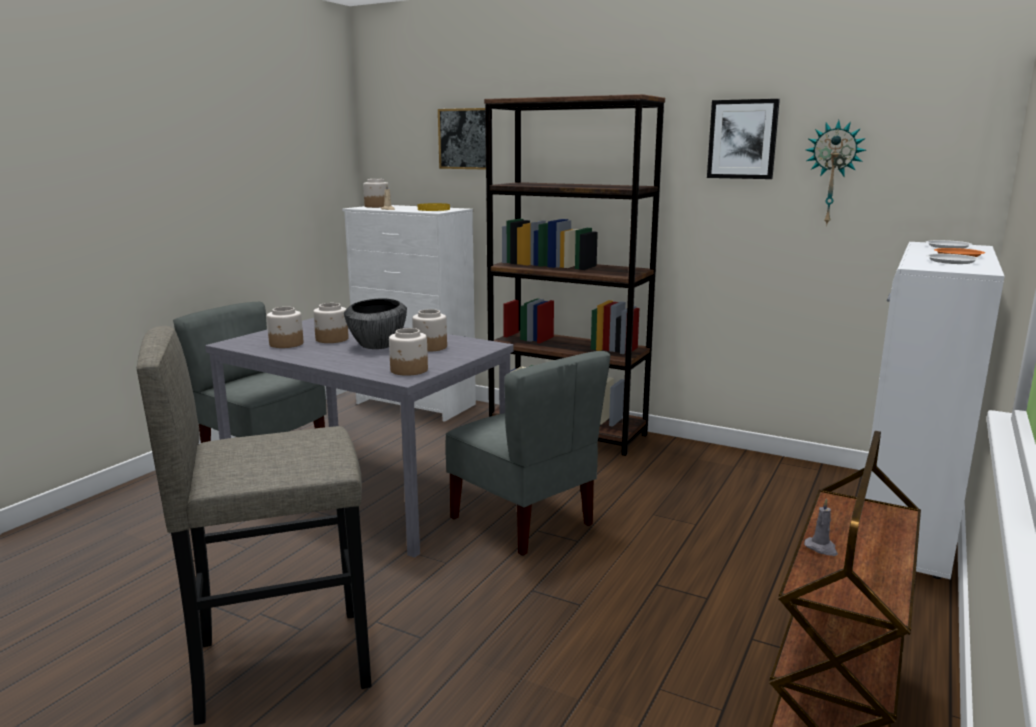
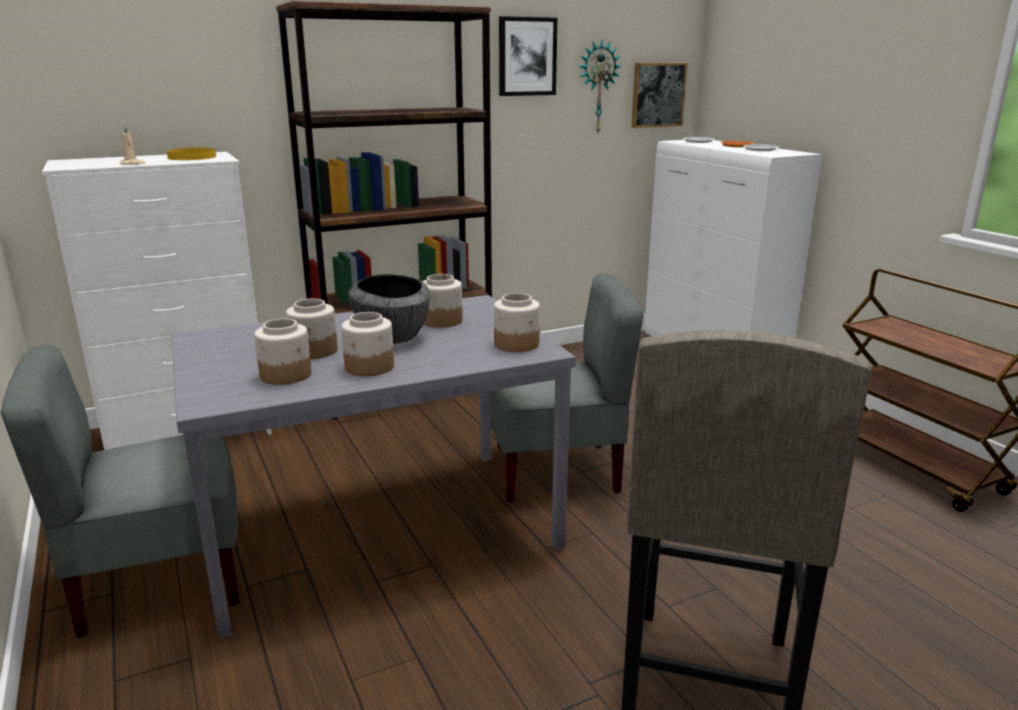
camera: 55 degrees left, 5 degrees up
jar [363,179,389,208] -> jar moved to [341,312,394,376]
picture [438,108,486,170] -> picture moved to [632,63,687,128]
grey candle [804,498,838,556] -> none

